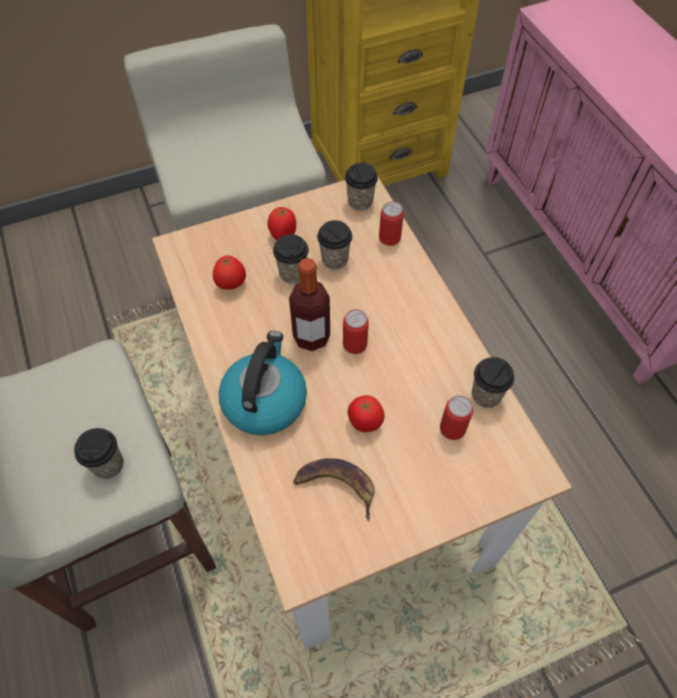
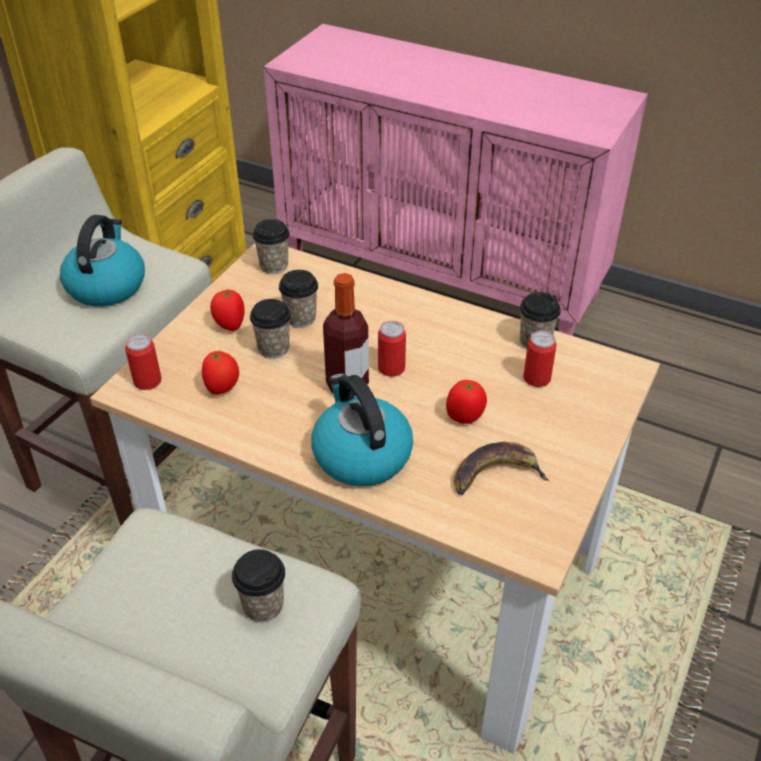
camera: 40 degrees left, 15 degrees down
can [379,201,404,246] -> can moved to [125,333,161,390]
none -> kettle [60,215,145,307]

